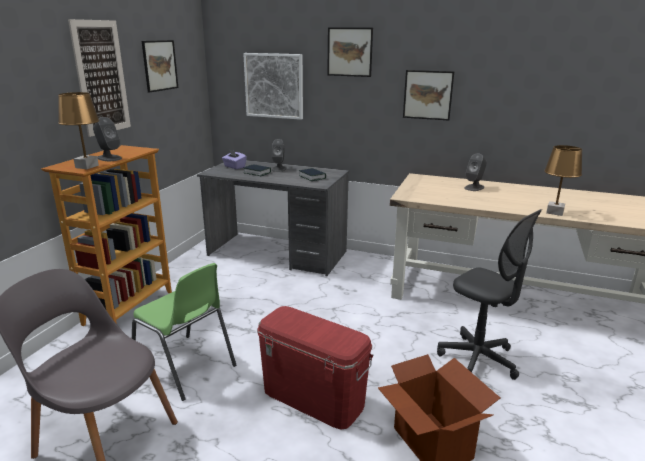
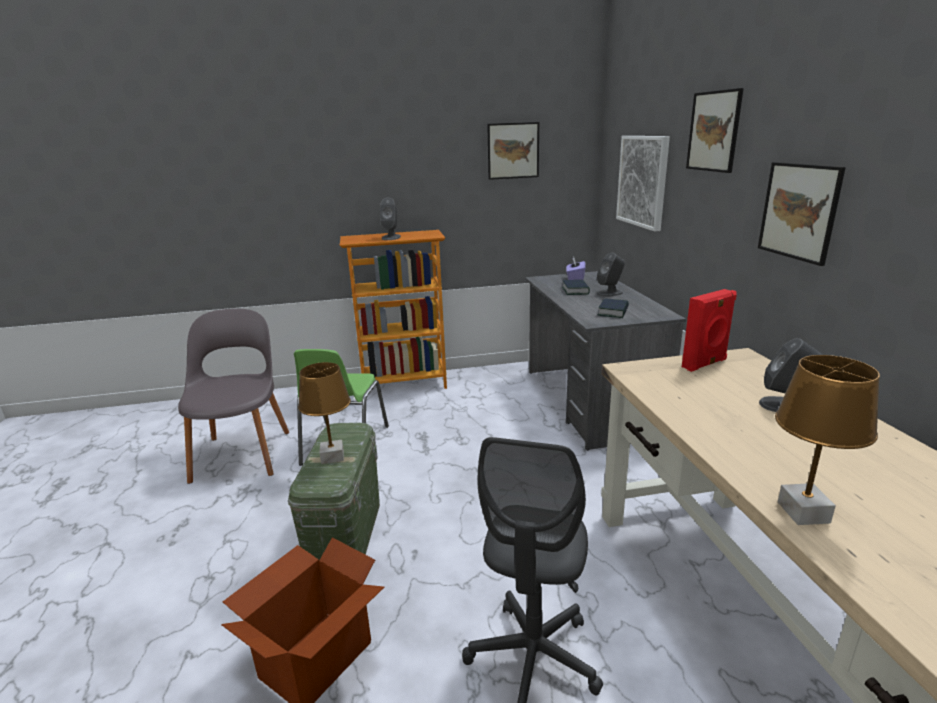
camera: 60 degrees right, 0 degrees up
brown table lamp [58,92,100,169] -> brown table lamp moved to [298,362,351,464]
picture [68,19,131,137] -> none
red storage box [257,306,374,430] -> green storage box [288,423,380,560]
none -> red speaker [682,289,737,372]

